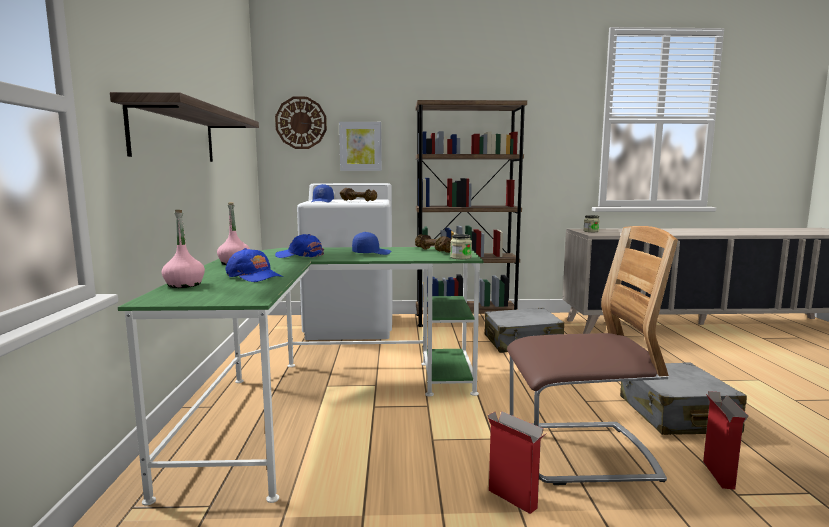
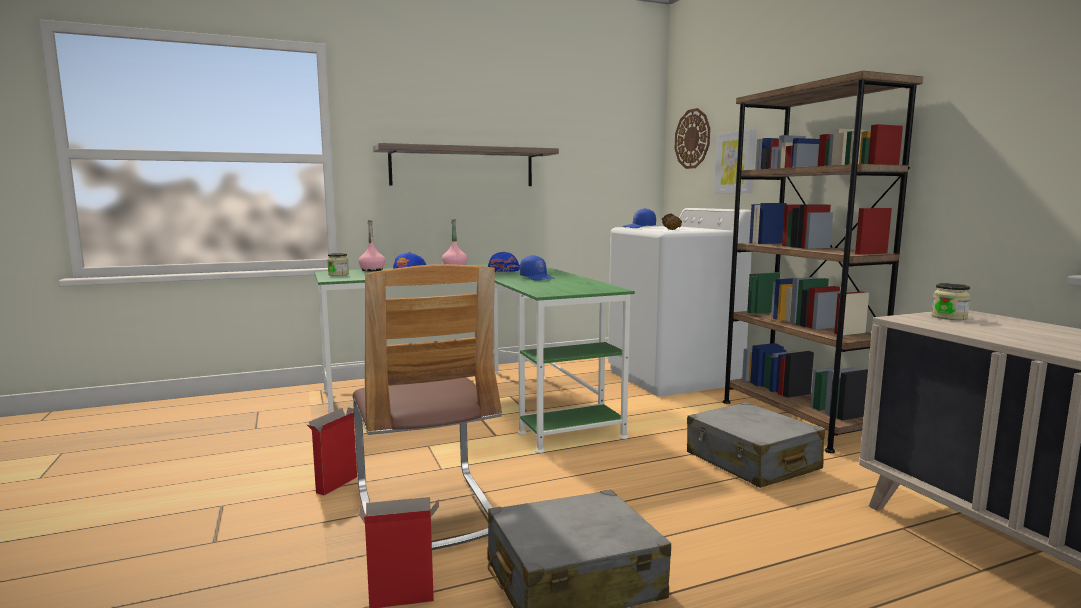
camera: 70 degrees right, 0 degrees up
brown dumbbell [415,234,452,253] -> none
jar [450,234,472,259] -> jar moved to [327,253,349,276]

